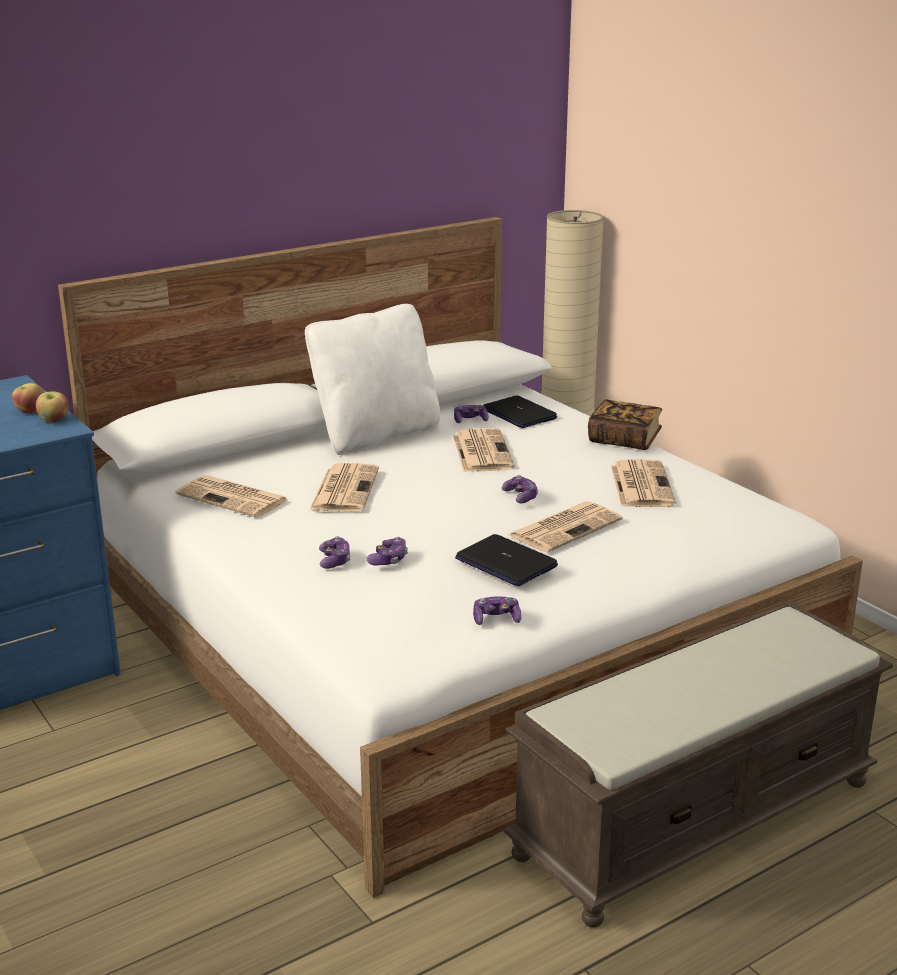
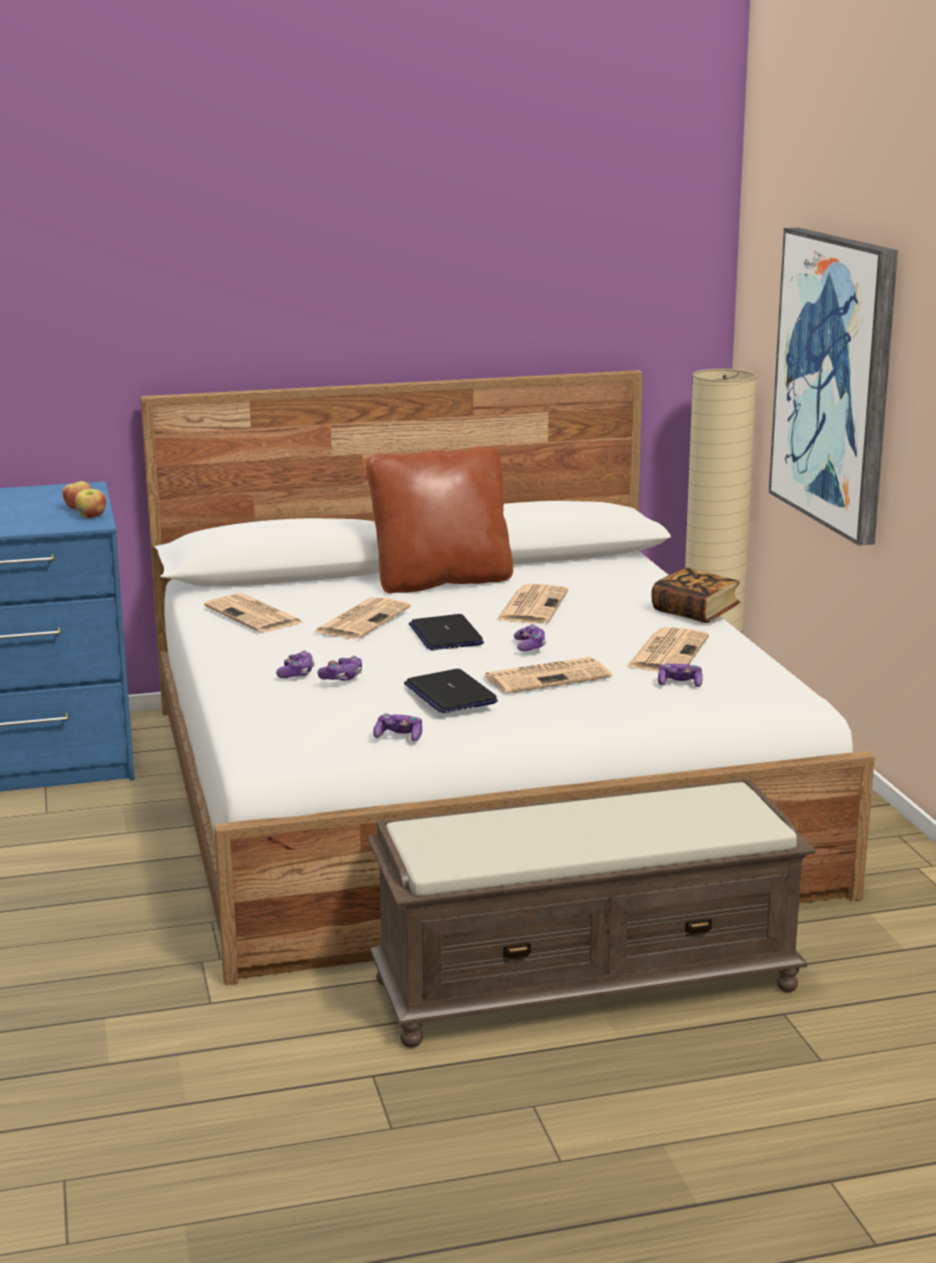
camera: 20 degrees right, 5 degrees down
white pillow [305,304,440,455] -> brown pillow [366,446,513,594]
game controller [454,405,489,423] -> game controller moved to [658,662,703,687]
laptop [483,395,557,428] -> laptop moved to [409,614,484,650]
none -> picture [769,228,898,546]

